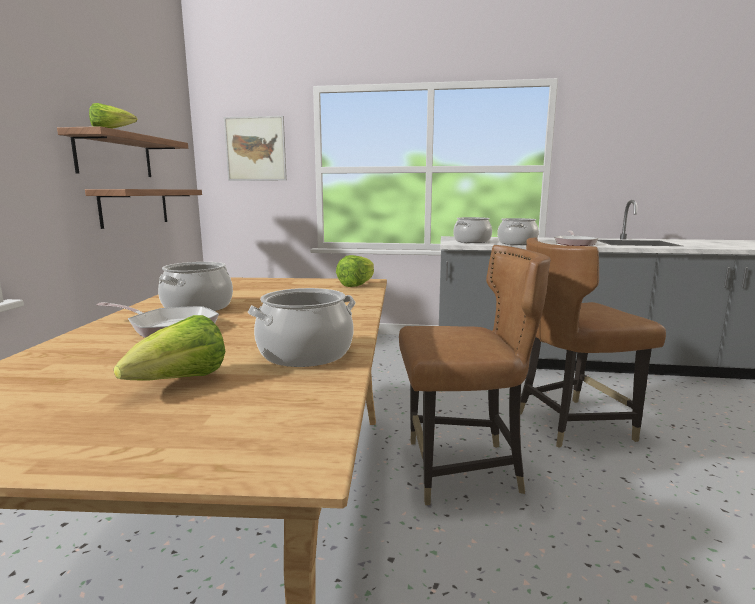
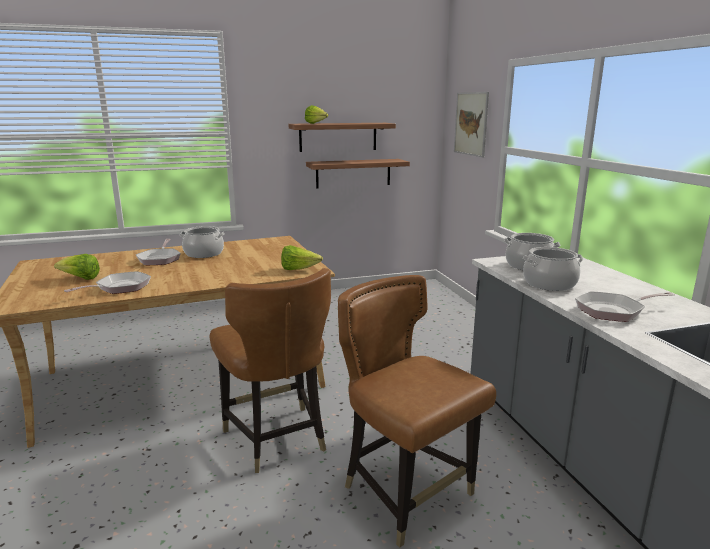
camera: 65 degrees right, 5 degrees up
cooking pot [248,288,355,367] -> frying pan [64,271,151,294]

